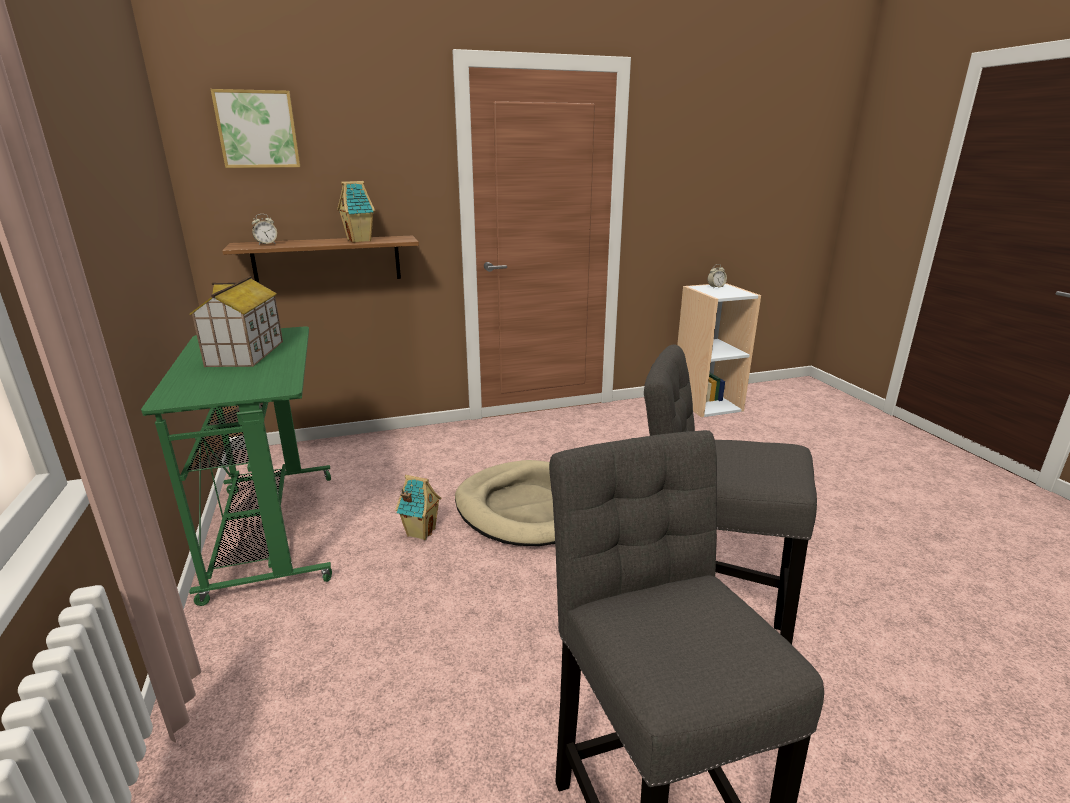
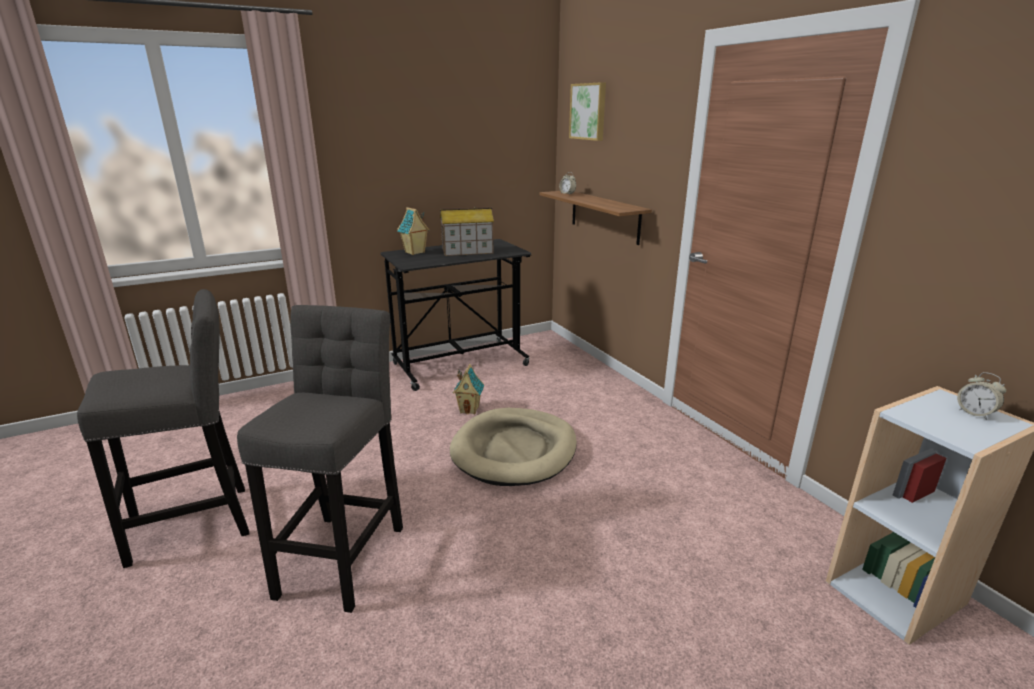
camera: 80 degrees right, 0 degrees up
green desk [141,326,332,606] -> black desk [381,239,531,391]
toy house [337,181,375,243] -> toy house moved to [397,207,430,255]

